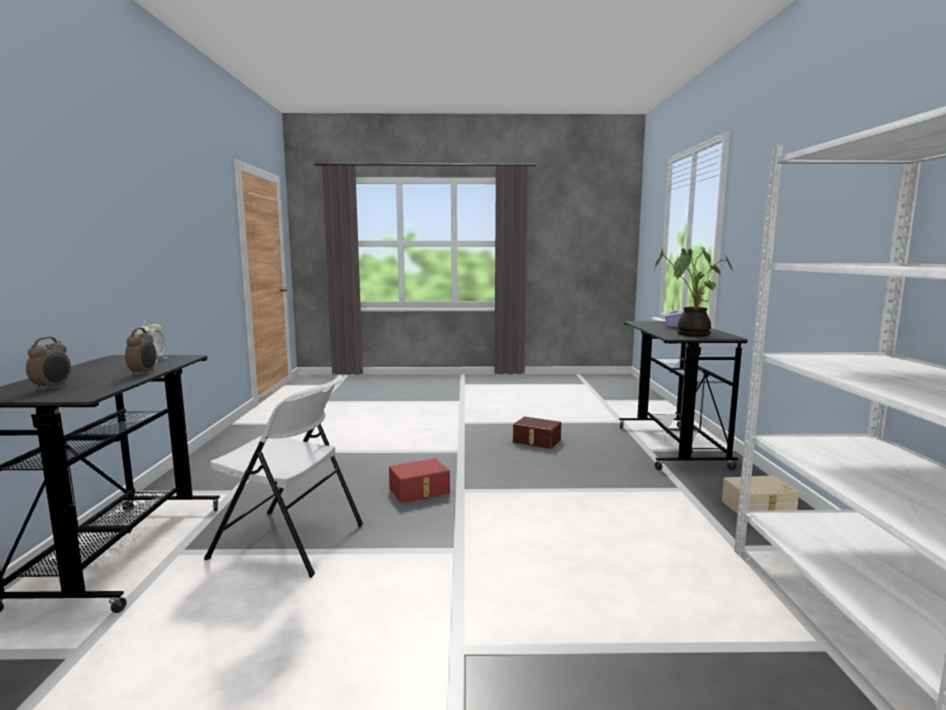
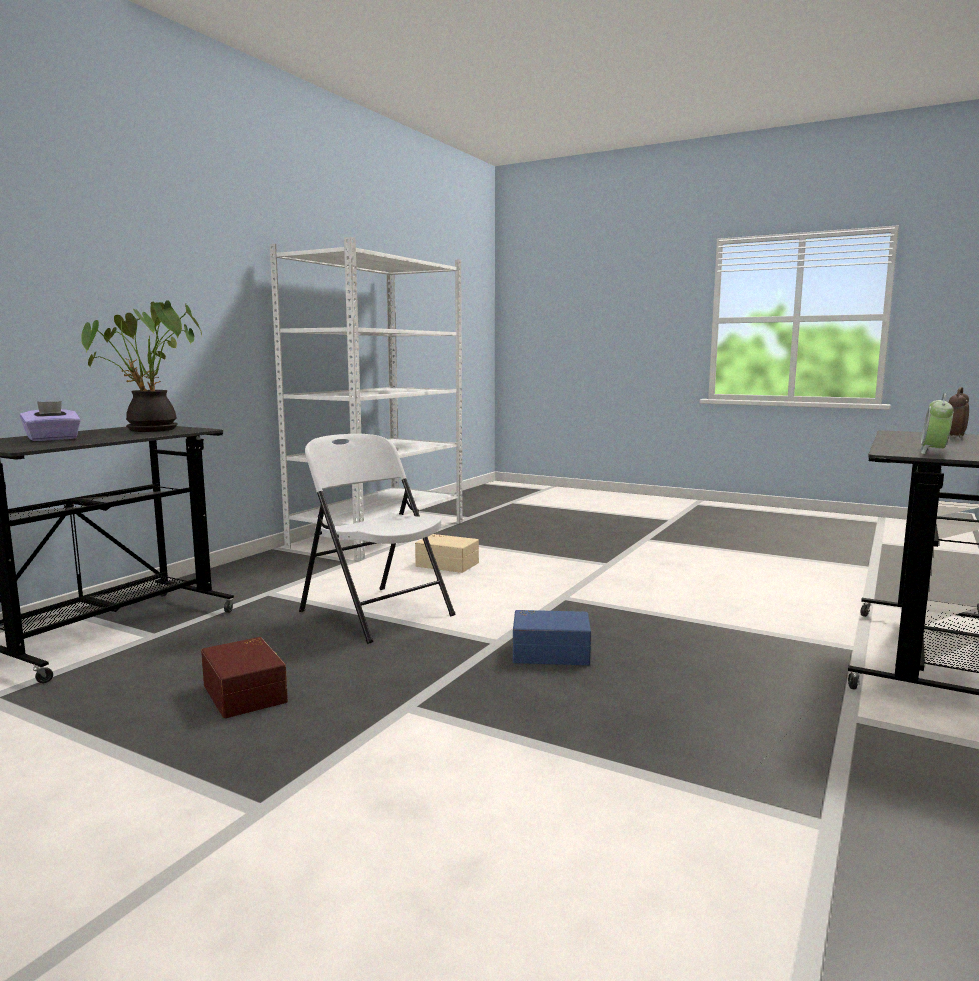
camera: 150 degrees left, 0 degrees up
alarm clock [125,328,157,376] -> none
white chair [204,375,363,578] -> white chair moved to [299,434,456,644]
red storage box [389,458,450,503] -> blue storage box [513,610,591,665]
beige storage box [722,475,799,514] -> beige storage box moved to [415,534,479,573]

